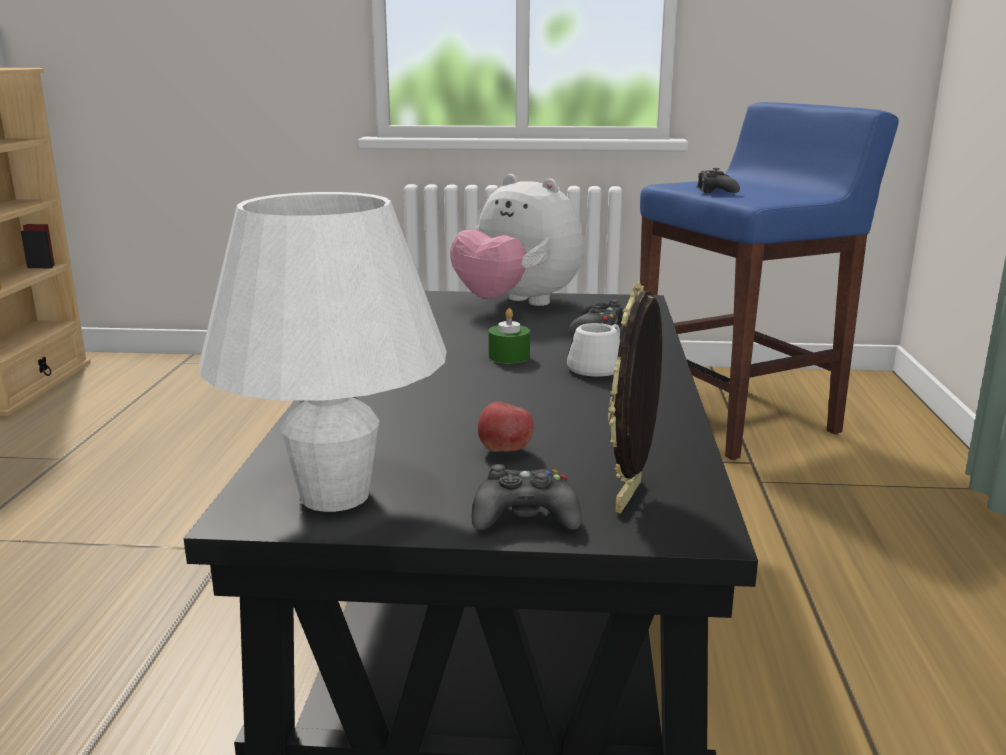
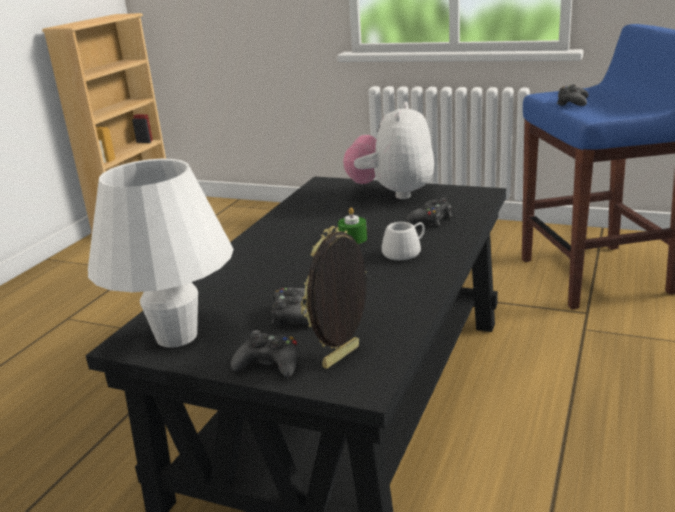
camera: 20 degrees right, 5 degrees up
plush toy [450,174,583,306] -> plush toy turned 45 degrees clockwise [343,101,434,199]
apple [478,402,534,452] -> black game controller [272,287,309,325]

